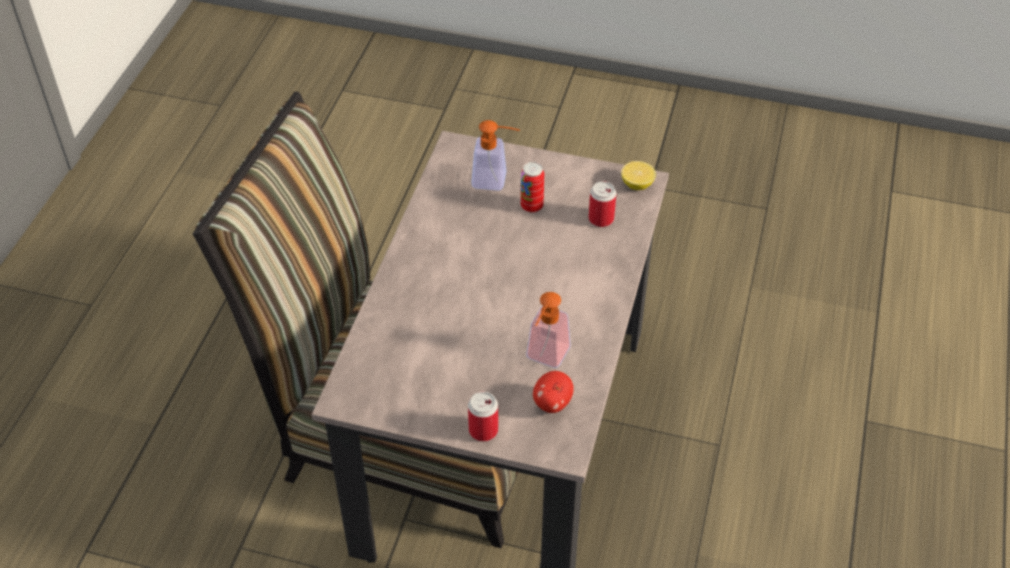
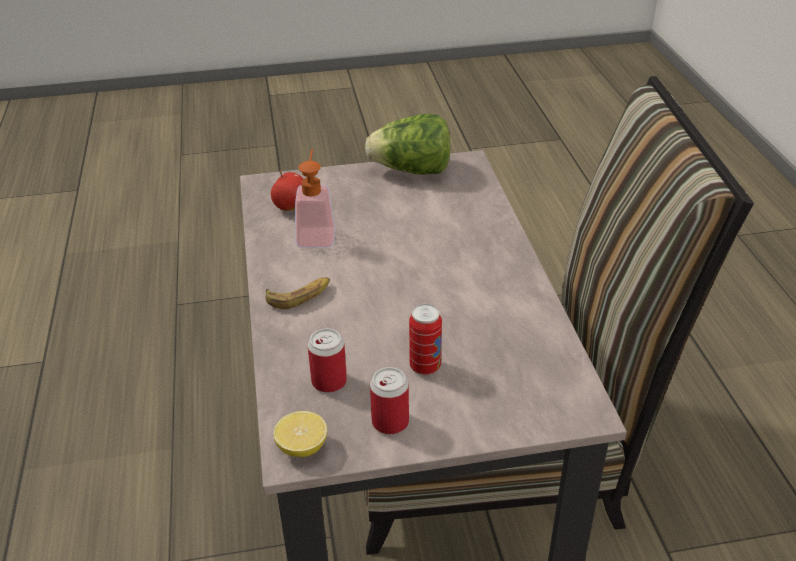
camera: 155 degrees right, 10 degrees down
can [468,391,498,441] -> can moved to [370,367,409,434]
soap dispenser [471,120,520,191] -> none
none -> banana [266,277,330,309]
none -> lettuce [365,114,450,175]

